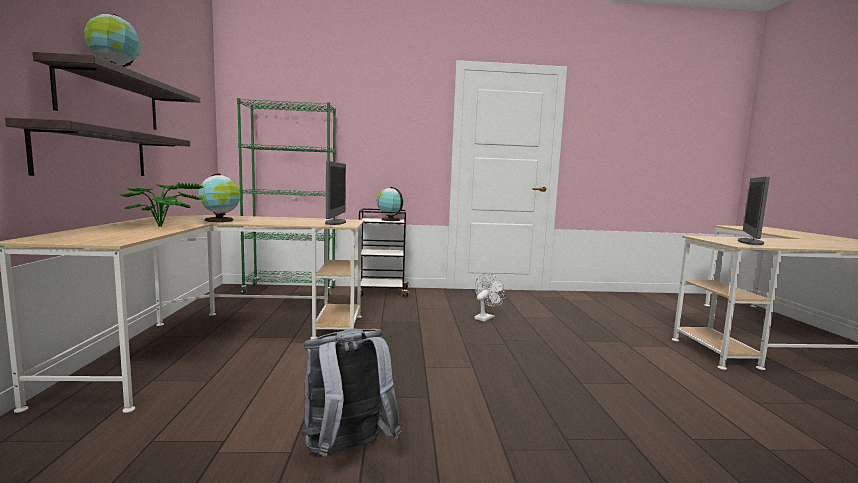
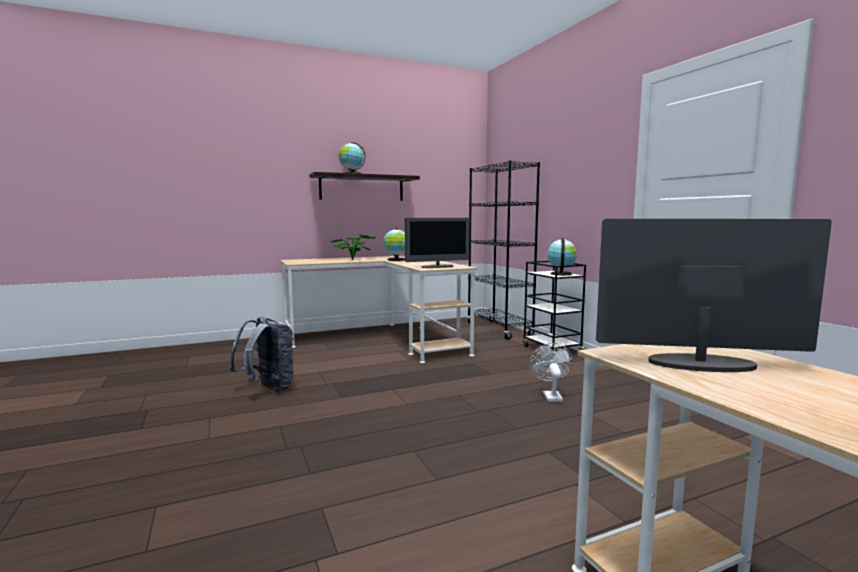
camera: 70 degrees right, 0 degrees up
shelf [5,118,190,176] -> none
green bookcase [237,98,336,296] -> black bookcase [467,160,540,340]
white fan [474,273,506,322] -> white fan turned 105 degrees counterclockwise [530,343,573,402]

